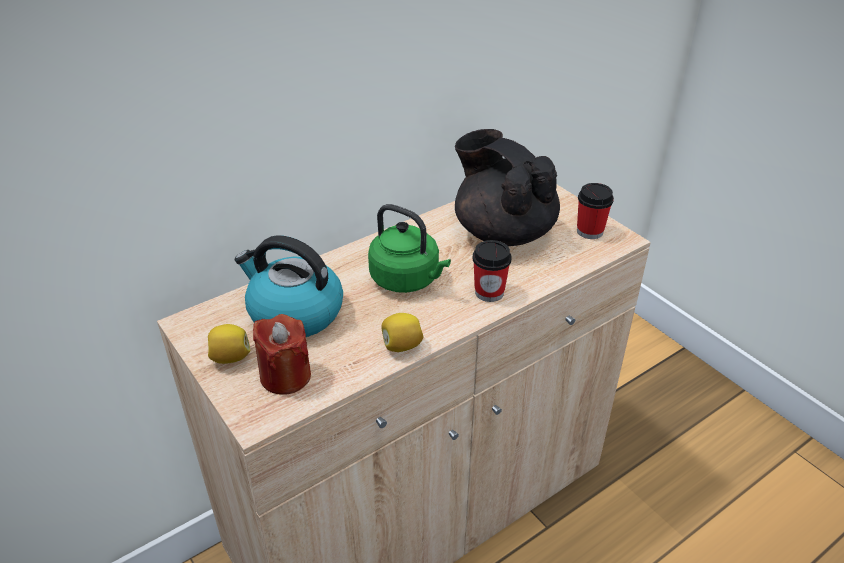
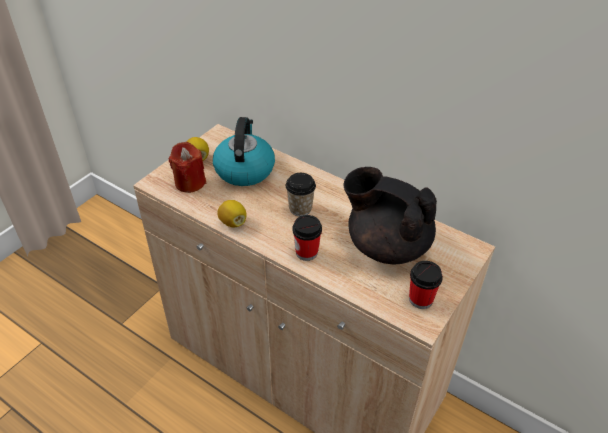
camera: 70 degrees right, 5 degrees up
green kettle [368,204,451,293] -> cup [286,173,316,216]
black teapot [455,129,560,246] -> black teapot turned 90 degrees counterclockwise [343,167,437,264]

